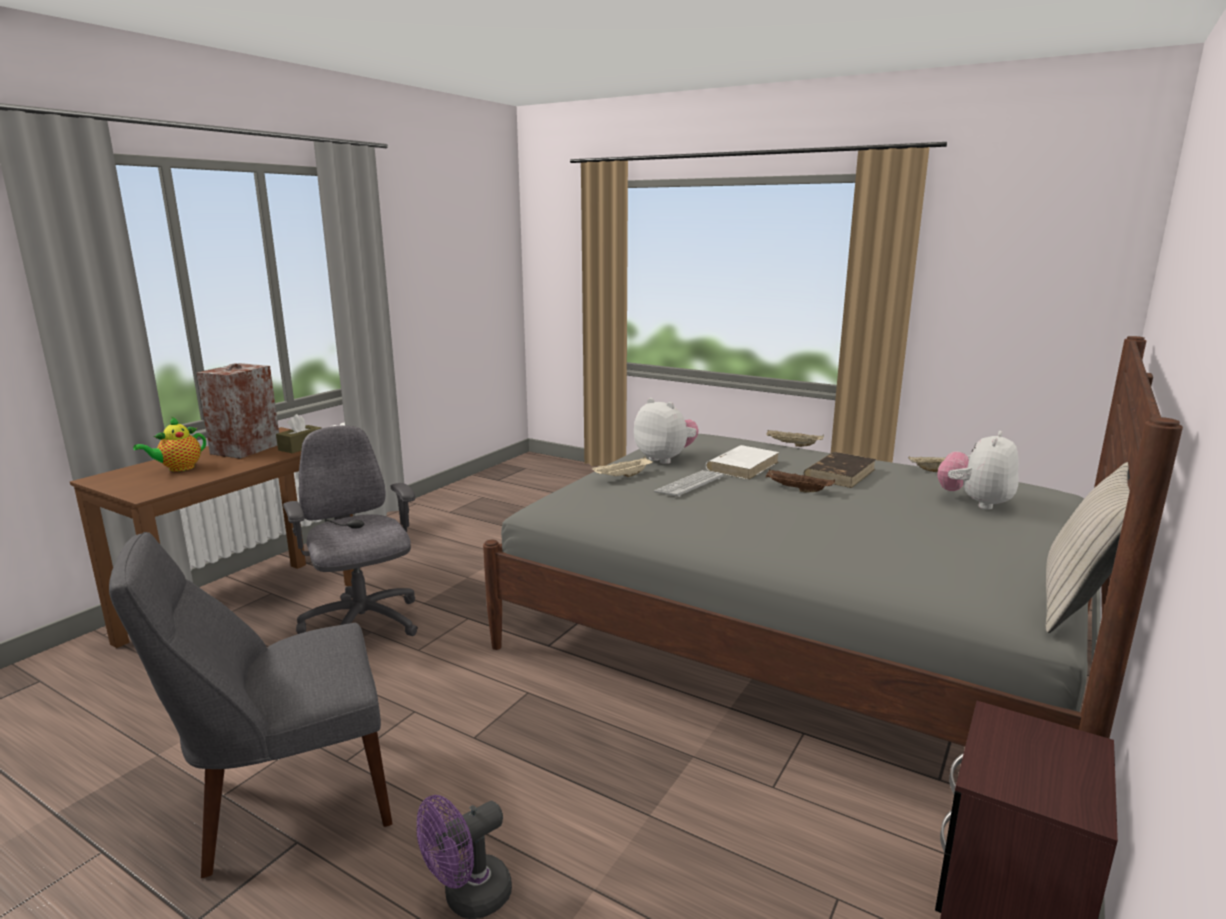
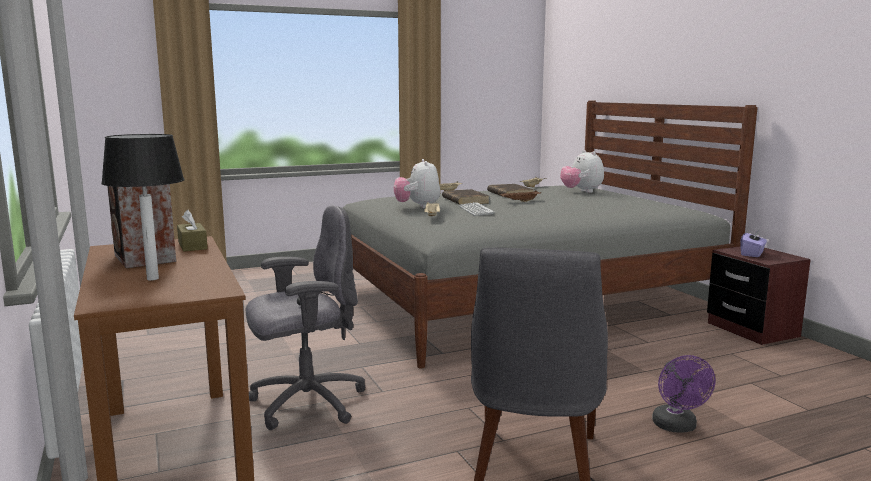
camera: 55 degrees left, 5 degrees down
teapot [133,417,206,471] -> table lamp [101,134,184,280]
grey office chair [283,426,418,636] -> grey office chair turned 150 degrees clockwise [245,205,365,430]
plush toy [634,398,699,464] -> plush toy turned 90 degrees counterclockwise [394,159,440,208]
white book [706,445,780,480] -> brown book [442,189,490,205]
beige pillow [1046,462,1130,633] -> none
none -> purple tissue box [740,229,767,257]

